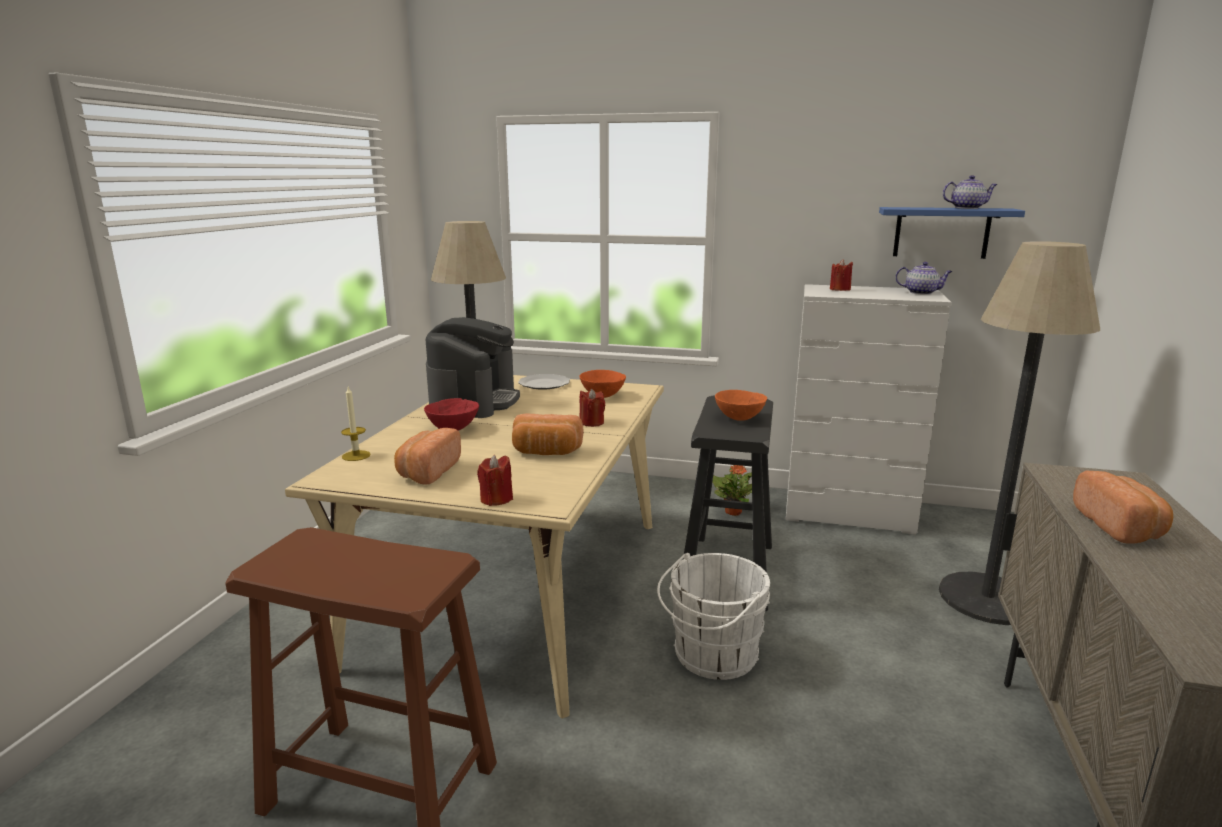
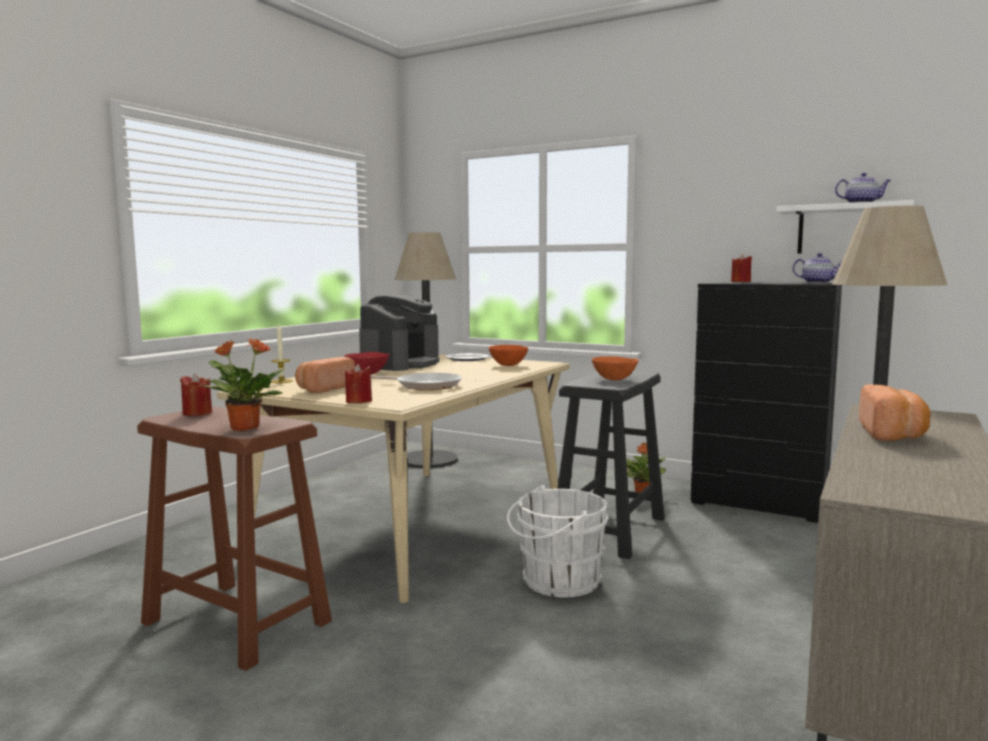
camera: 15 degrees right, 10 degrees down
bread [512,414,584,455] -> frying pan [371,373,462,390]
red candle [579,389,605,427] -> red candle moved to [180,373,212,416]
white dresser [786,284,952,535] -> black dresser [691,282,842,523]
blue shelf [879,207,1025,259] -> white shelf [776,200,914,254]
none -> potted plant [198,338,284,431]

